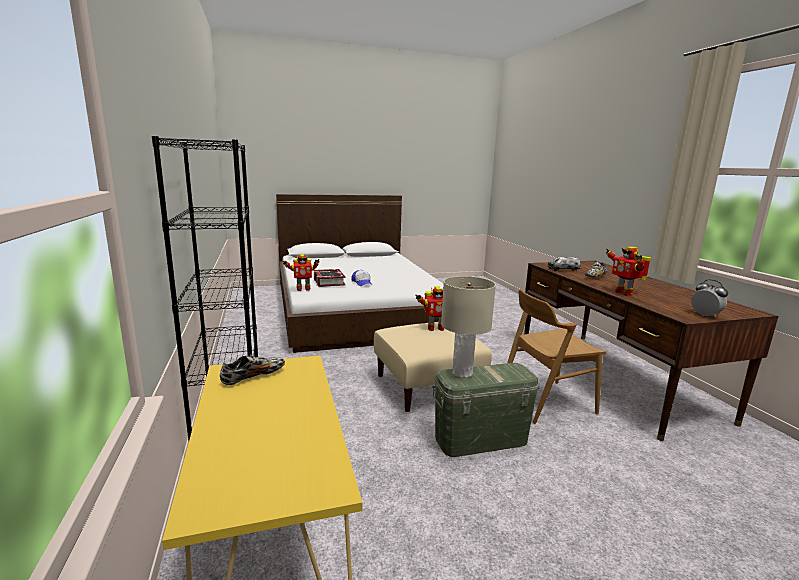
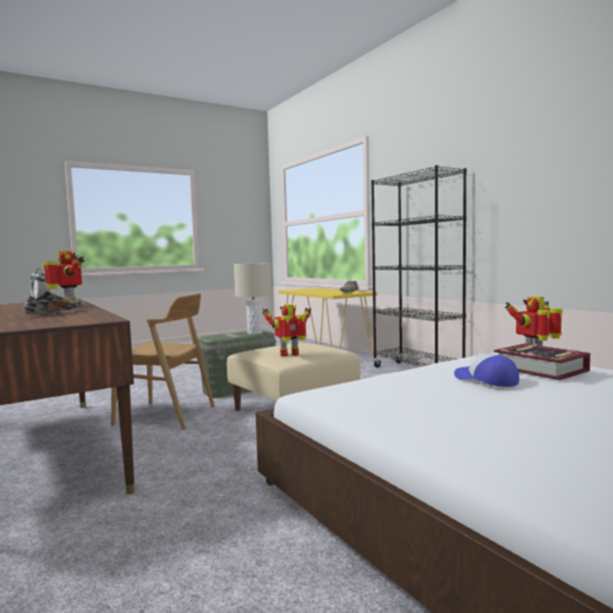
camera: 165 degrees right, 10 degrees down
brown chair [507,289,606,424] -> brown chair turned 45 degrees clockwise [111,293,215,430]
toy truck [547,257,581,271] -> none

